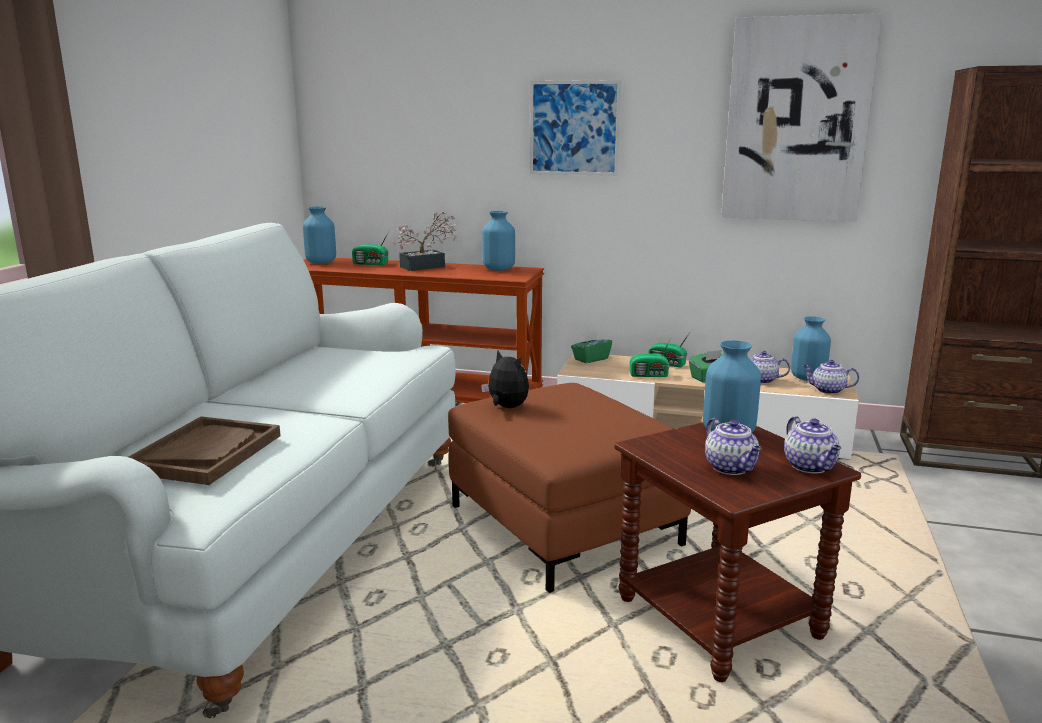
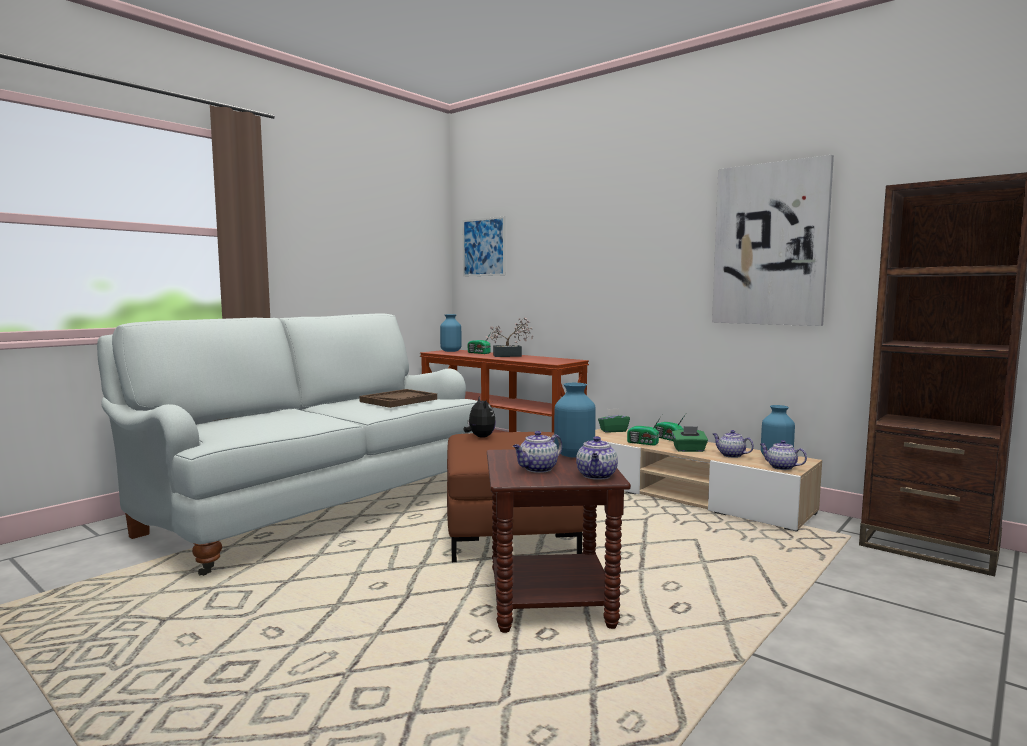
camera: 25 degrees right, 10 degrees down
brown tray [128,416,281,485] -> brown tray moved to [359,389,437,408]
blue vase [482,211,515,271] -> none
picture [530,80,621,176] -> picture moved to [462,216,506,276]
teapot [705,418,762,475] -> teapot turned 45 degrees clockwise [513,431,562,473]

